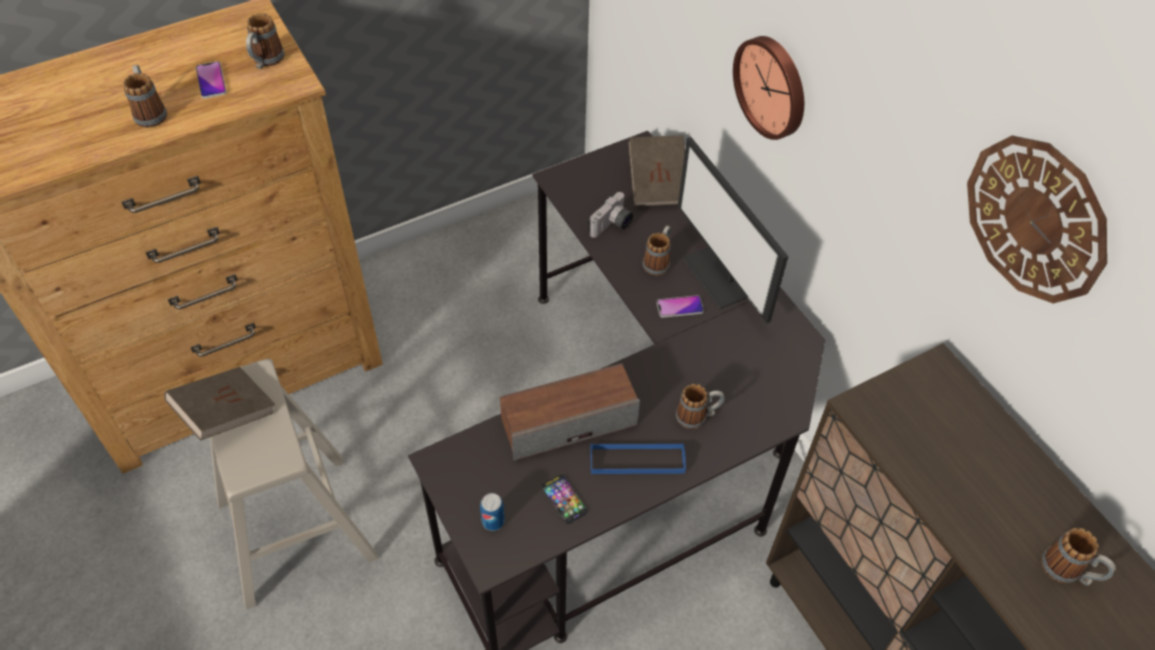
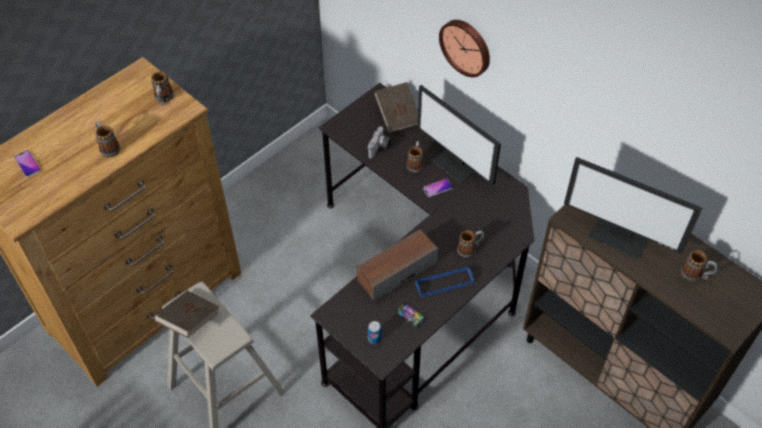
camera: 15 degrees left, 0 degrees up
phone [196,61,227,99] -> phone moved to [14,150,41,177]
wall clock [967,135,1107,304] -> none
none -> monitor [564,157,703,259]

